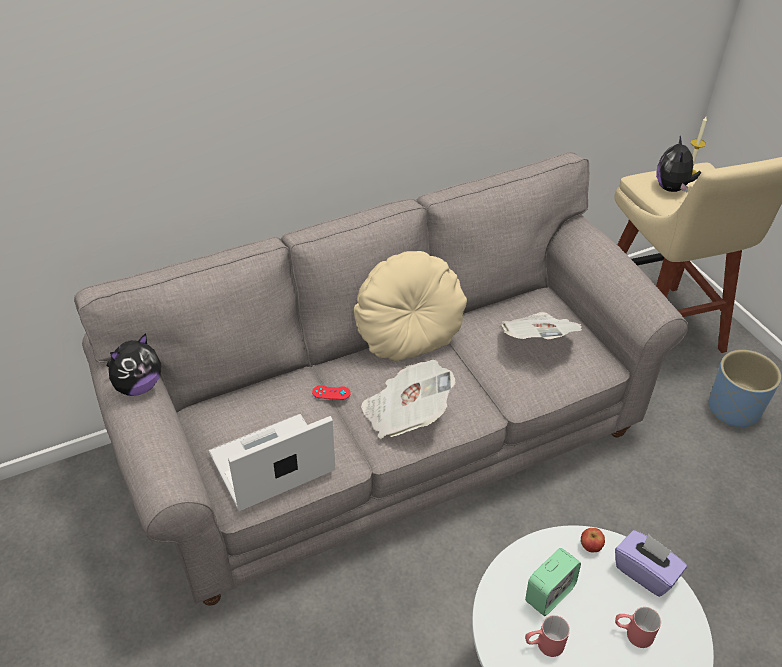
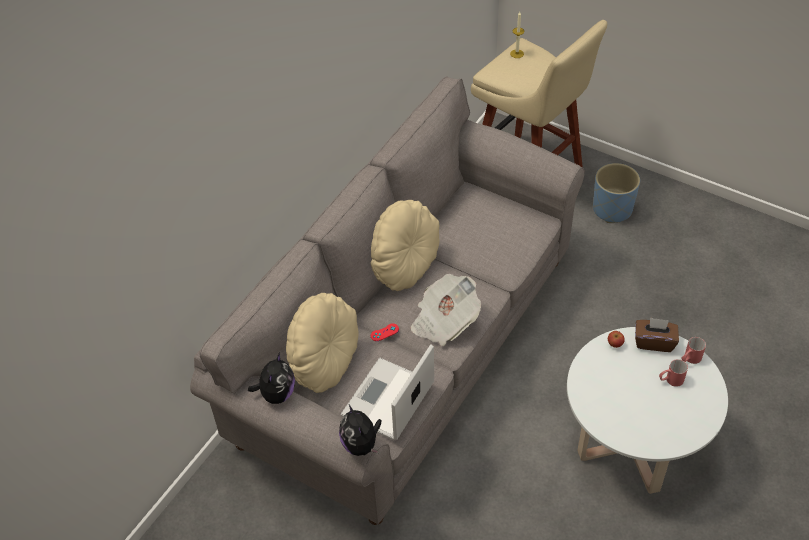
camera: 30 degrees left, 5 degrees up
newspaper [502,312,582,340] -> none
alarm clock [525,548,581,616] -> none
red mug [525,615,570,657] -> red mug moved to [682,337,706,364]
purple tissue box [615,530,687,597] -> brown tissue box [635,317,679,352]
plush toy [656,136,701,192] -> plush toy moved to [339,405,382,456]
none -> beige pillow [286,293,359,393]

